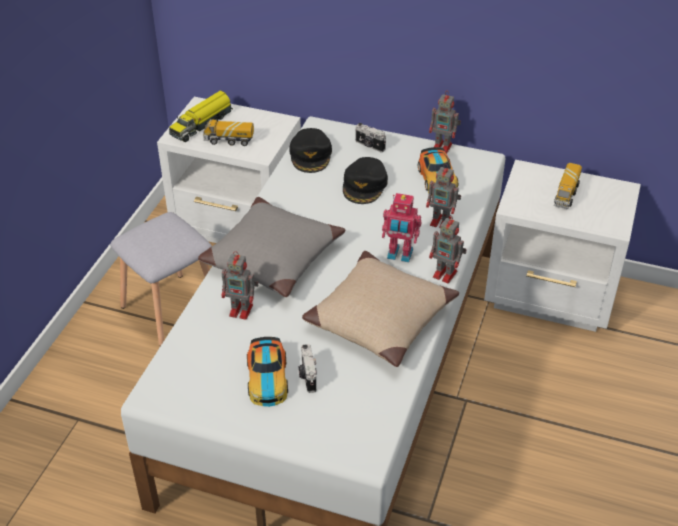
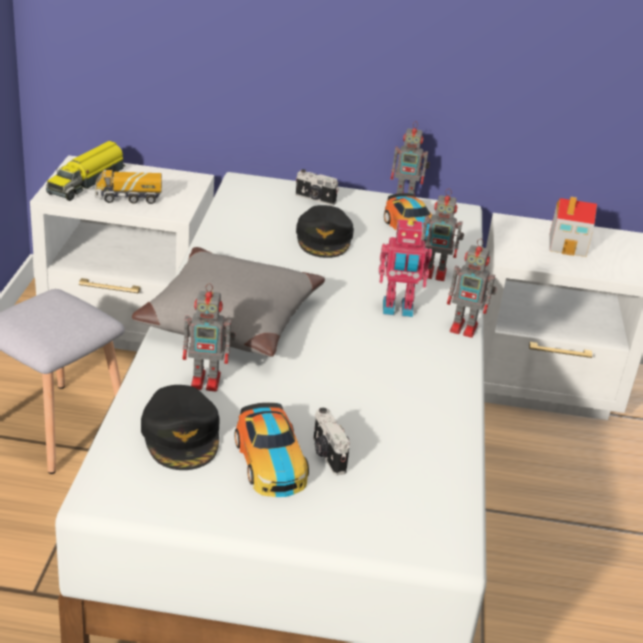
camera: 15 degrees left, 10 degrees down
black cap [289,128,332,173] -> black cap moved to [141,385,219,470]
beige pillow [302,251,459,367] -> none
toy truck [554,163,582,209] -> toy house [549,197,597,257]

